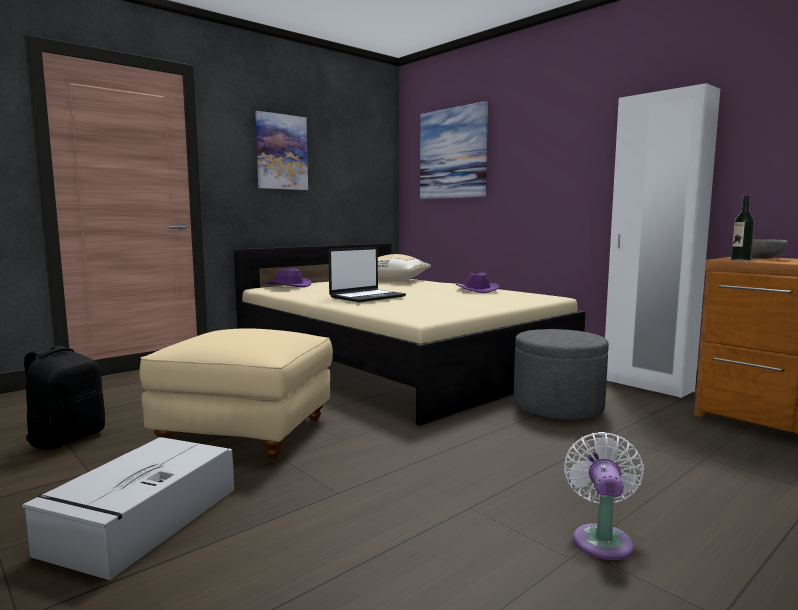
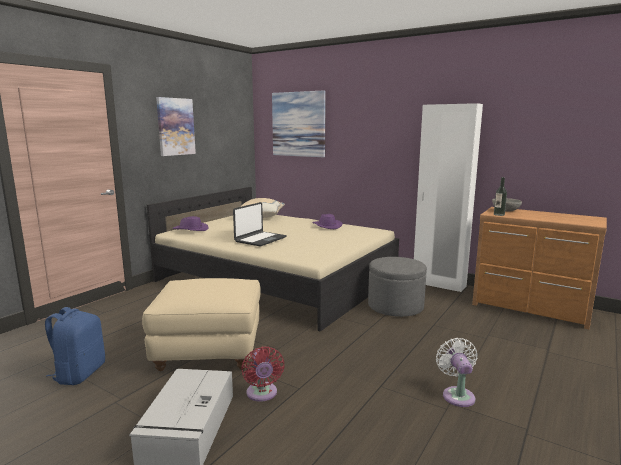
camera: 15 degrees left, 5 degrees up
black backpack [24,346,105,450] -> blue backpack [45,307,105,385]
none -> red fan [241,347,285,401]

